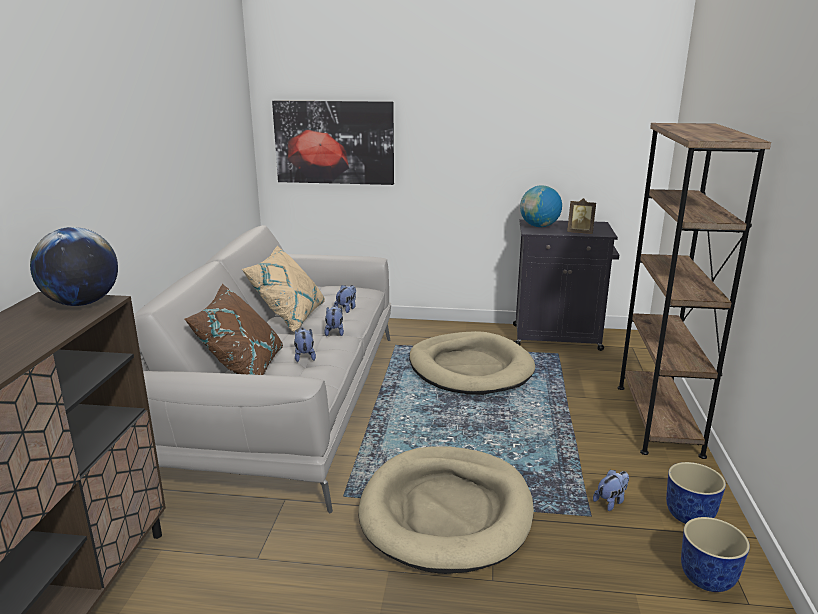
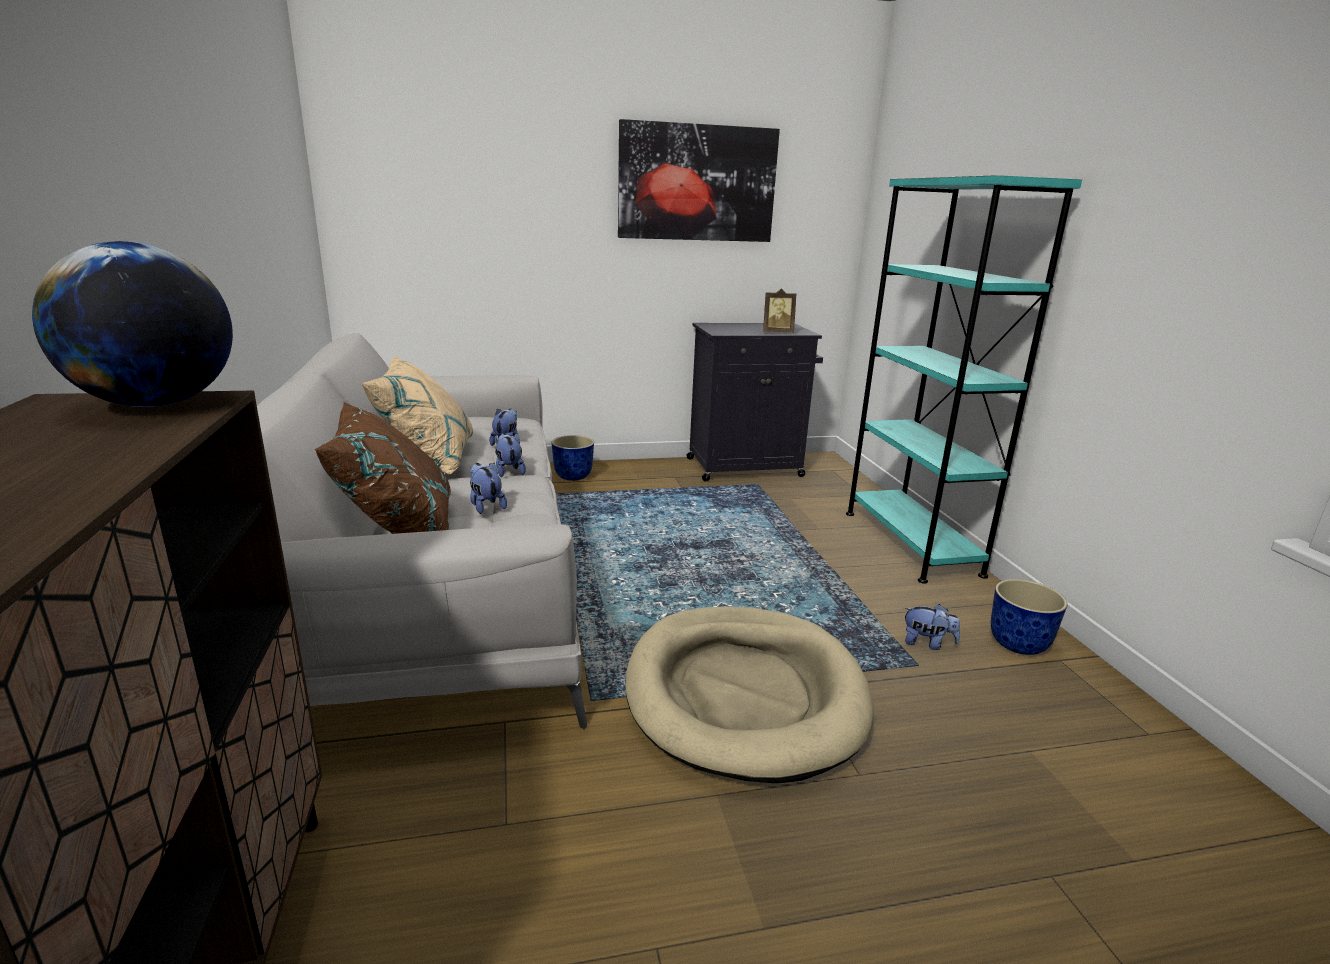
camera: 20 degrees left, 0 degrees up
picture [272,100,394,185] -> picture moved to [618,119,780,242]
beige dog bed [409,331,535,395] -> none
globe [520,185,562,227] -> none
plush toy [593,469,629,511] -> plush toy turned 75 degrees clockwise [904,604,960,650]
brown bookcase [618,123,771,459] -> turquoise bookcase [846,175,1082,584]
planter [681,517,750,592] -> planter moved to [552,435,594,481]

